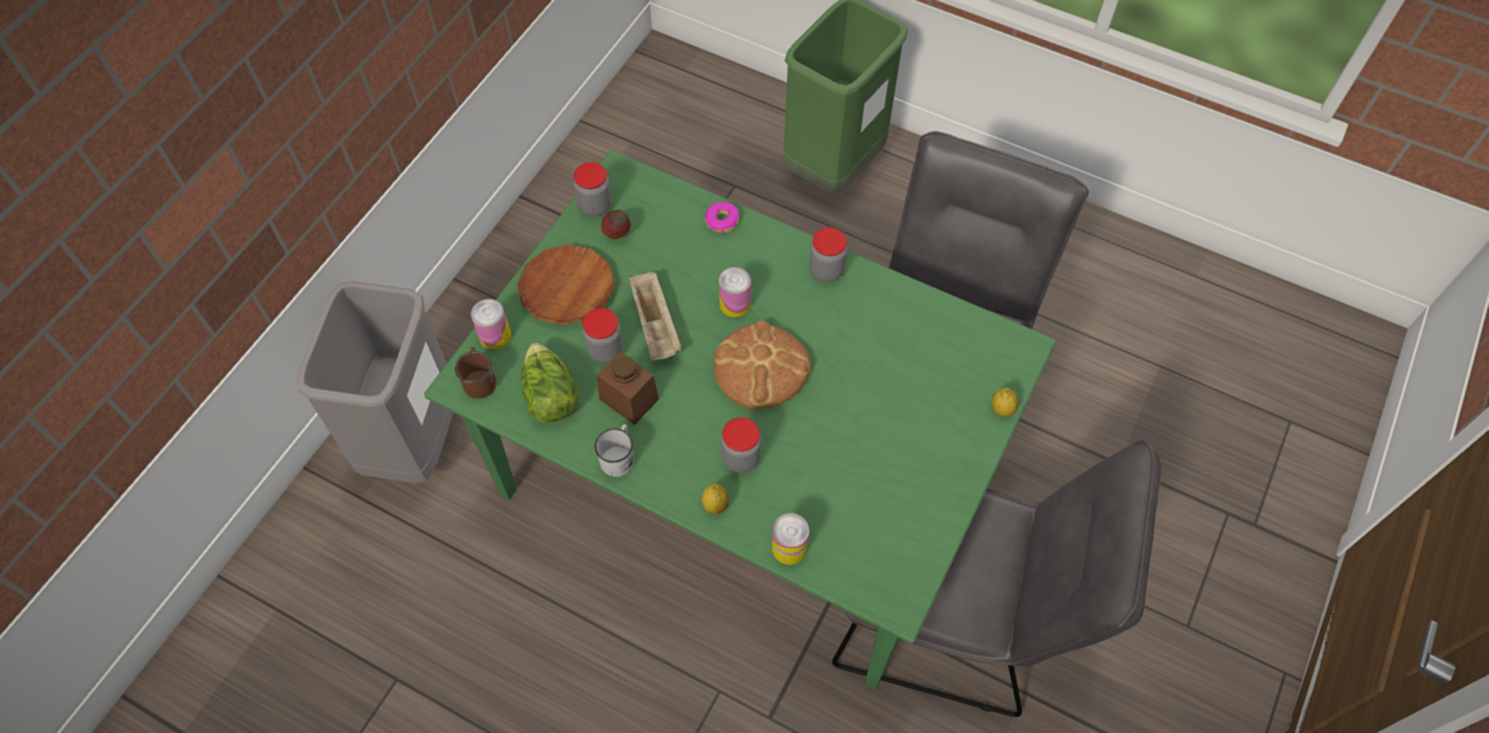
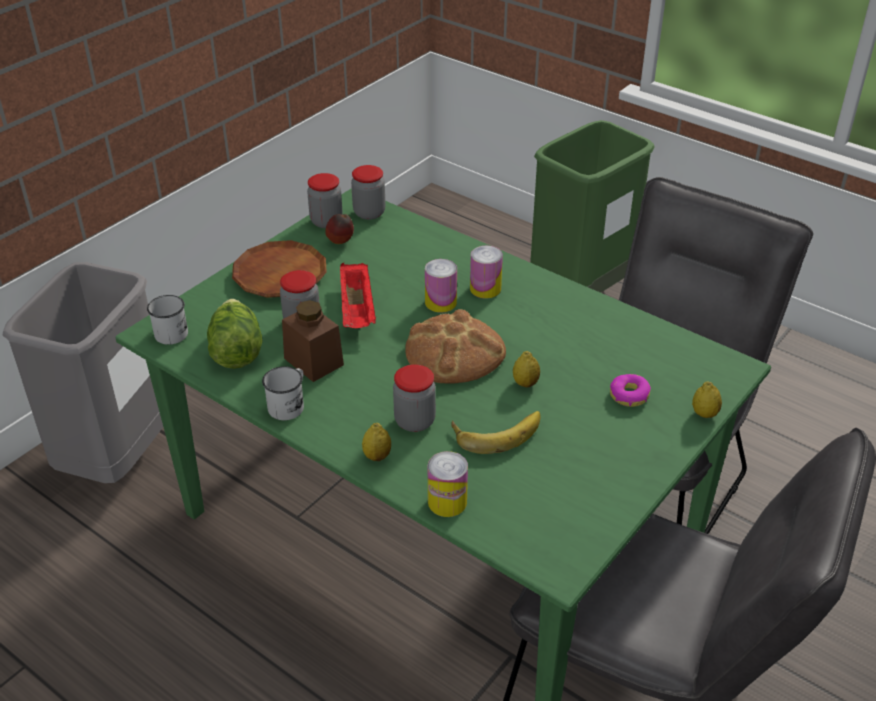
camera: 10 degrees right, 20 degrees down
brown mug [455,347,496,399] -> white mug [147,295,188,345]
can [471,299,511,350] -> can moved to [470,246,503,298]
beige tray [629,271,681,360] -> red tray [340,263,376,328]
donut [705,202,739,233] -> donut moved to [610,374,651,407]
jar [809,227,847,282] -> jar moved to [351,165,386,220]
none -> banana [451,411,541,454]
none -> lemon [513,351,540,387]

